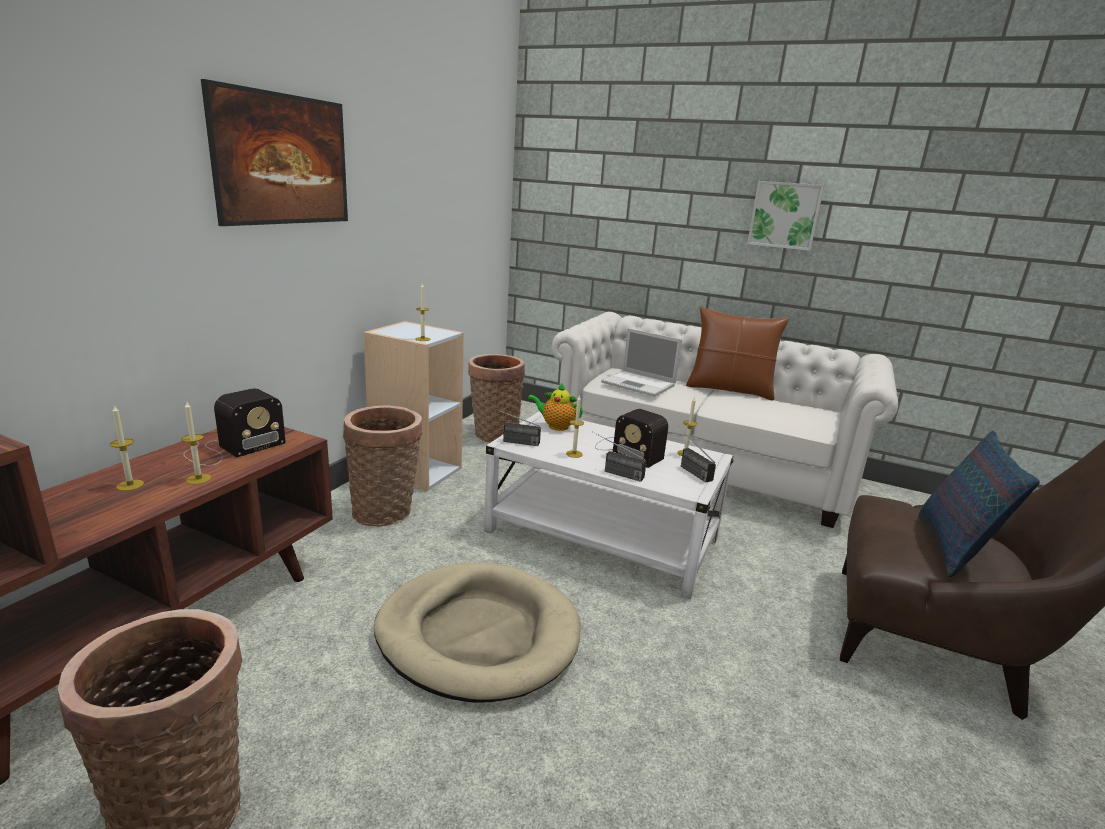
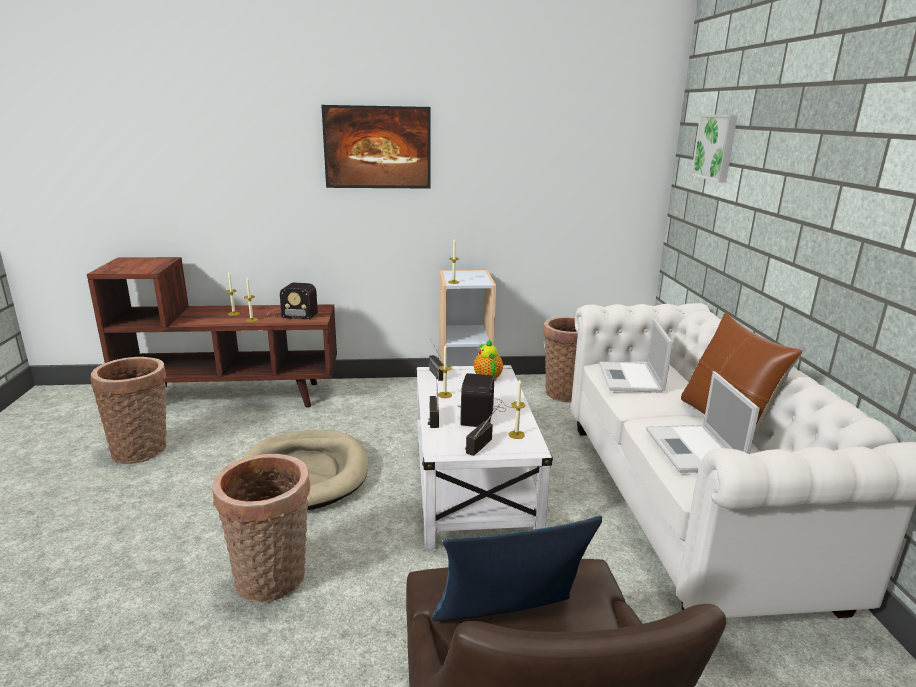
camera: 60 degrees right, 0 degrees up
basket [343,405,423,527] -> basket moved to [212,454,310,602]
picture [747,181,824,251] -> picture moved to [691,114,738,182]
none -> laptop [646,371,760,473]

